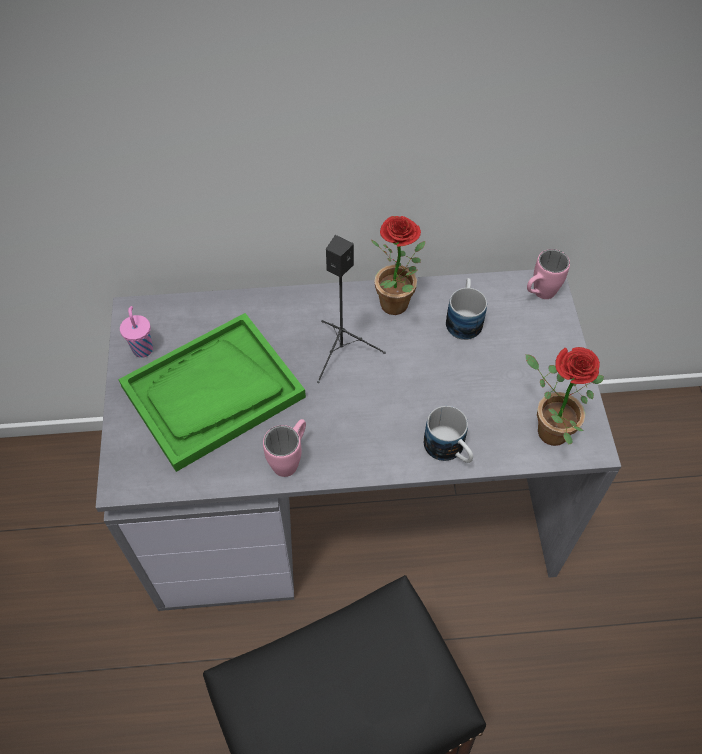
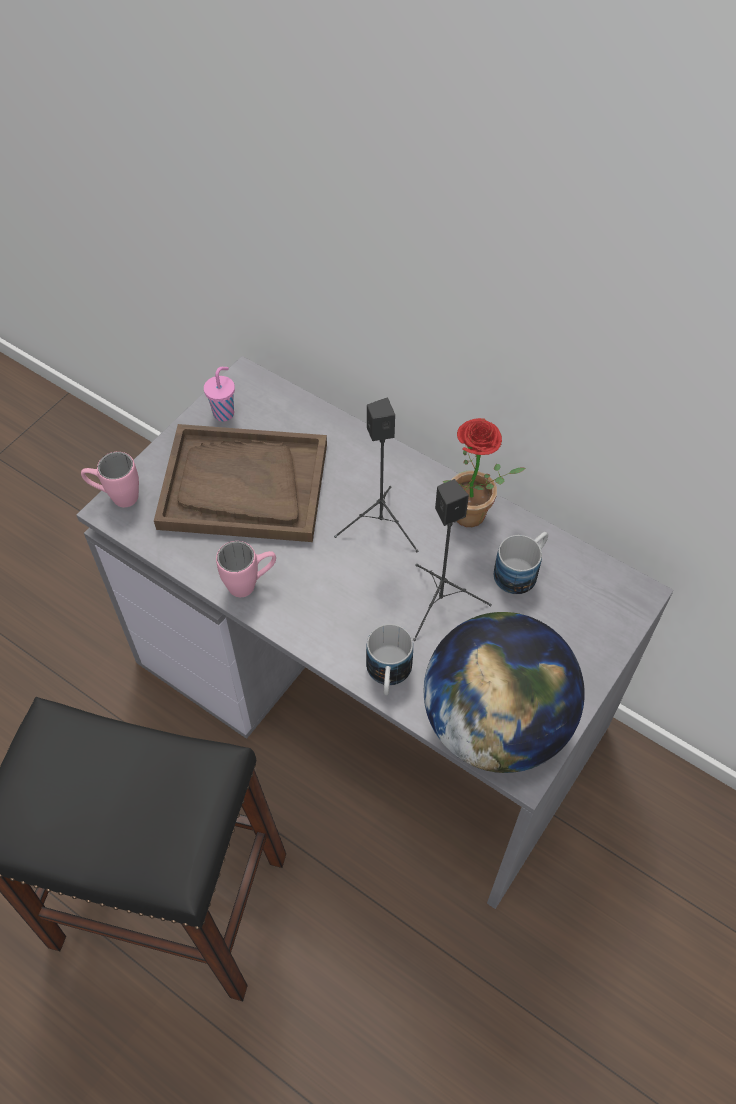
camera: 40 degrees right, 0 degrees up
green tray [118,313,306,472] -> brown tray [154,424,327,542]
potted plant [525,347,604,446] -> globe [424,612,585,773]
pink mug [527,249,570,299] -> pink mug moved to [81,452,139,507]
none -> black speaker [413,479,492,641]

